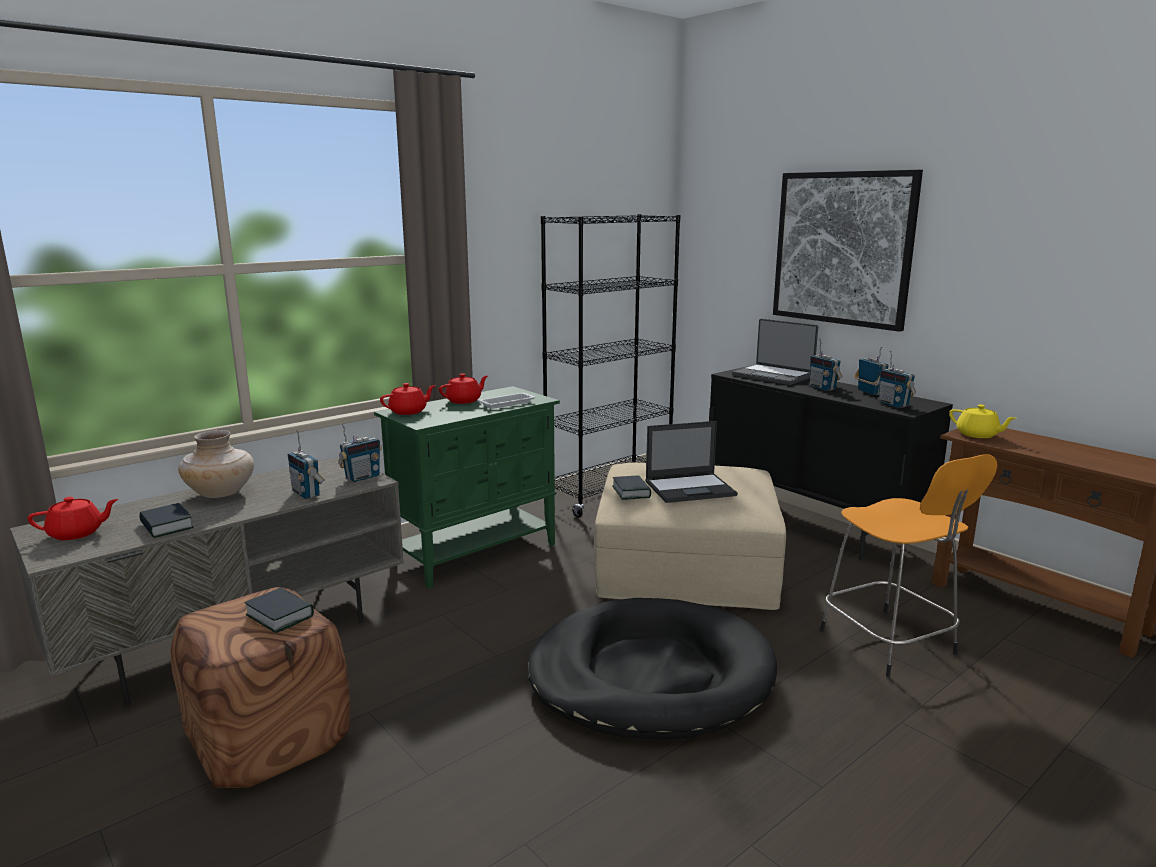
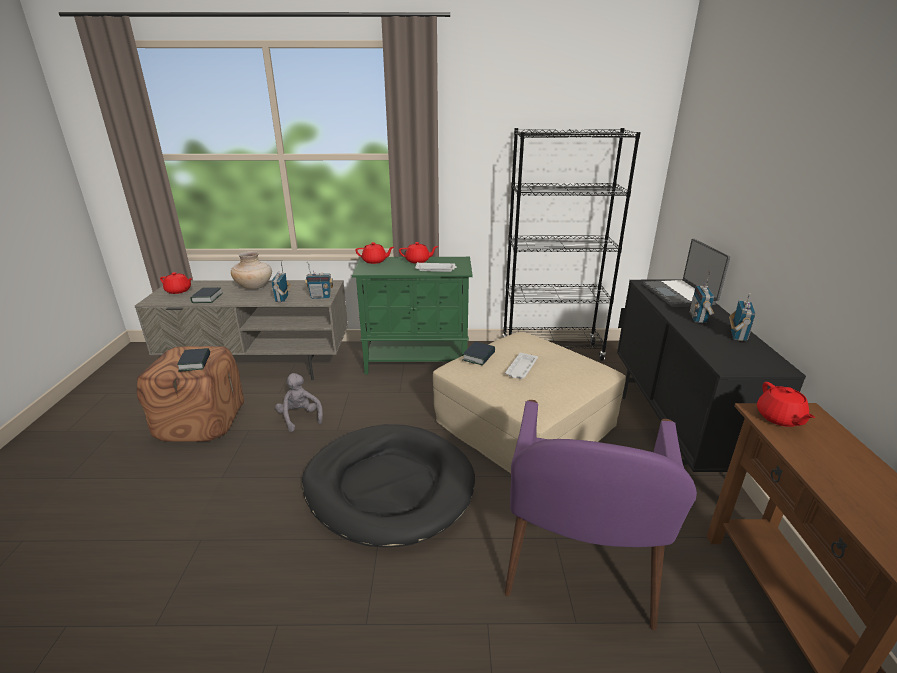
camera: 40 degrees right, 10 degrees up
laptop [645,421,738,503] -> white tray [505,352,538,379]
picture [773,170,923,332] -> none
orange stool [820,454,997,677] -> purple armchair [505,400,697,630]
radio [879,351,916,408] -> none
yellow teapot [949,405,1016,438] -> red teapot [757,382,815,427]
none -> grey plush toy [275,373,323,432]

